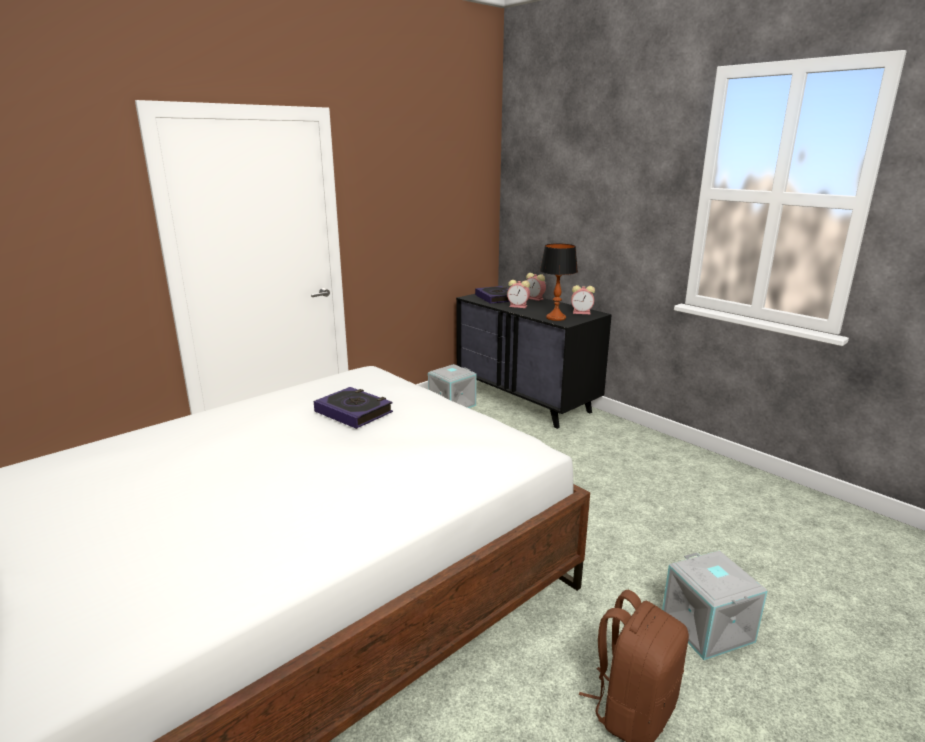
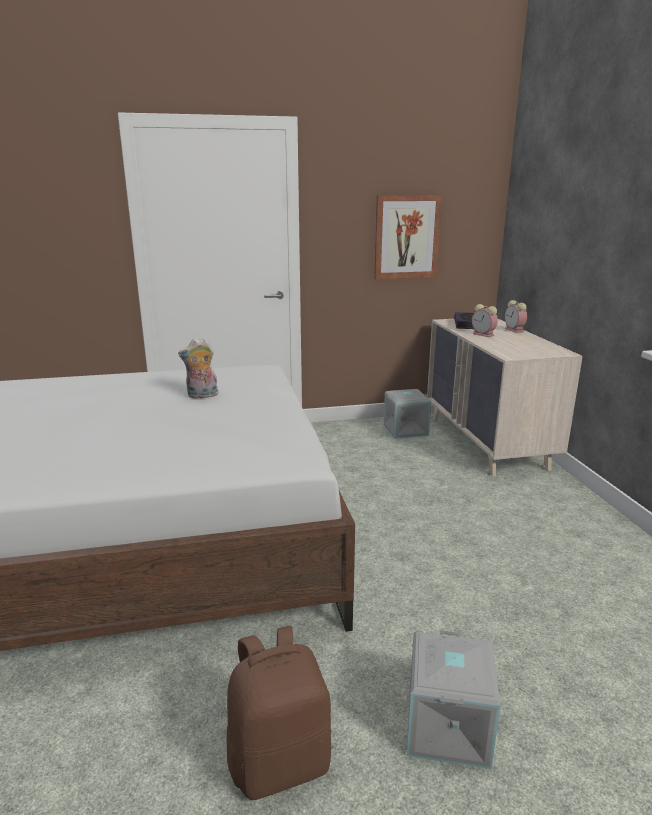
camera: 30 degrees right, 0 degrees up
book [314,387,393,429] -> plush toy [178,338,218,398]
black dresser [456,294,612,429] -> beige dresser [427,319,583,477]
table lamp [540,243,578,321] -> none
alarm clock [571,285,595,314] -> none
none -> picture [374,195,442,279]

